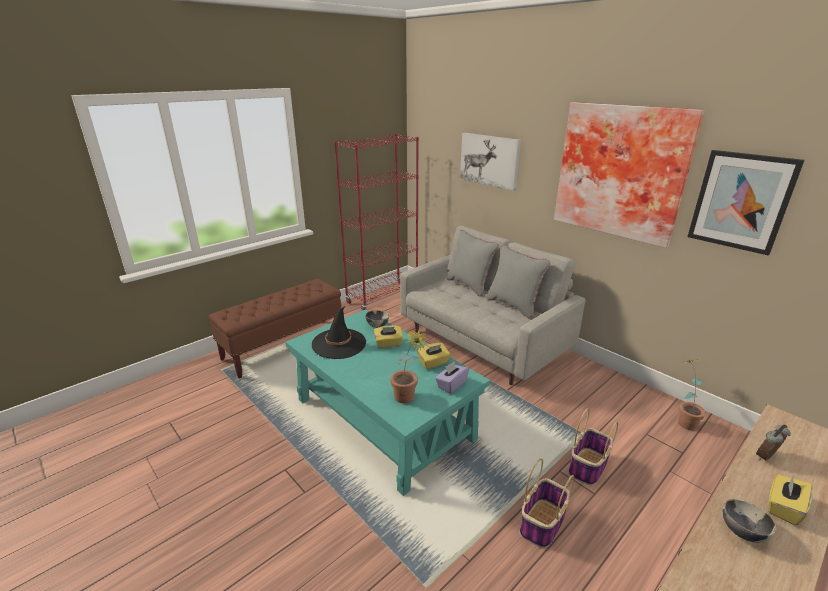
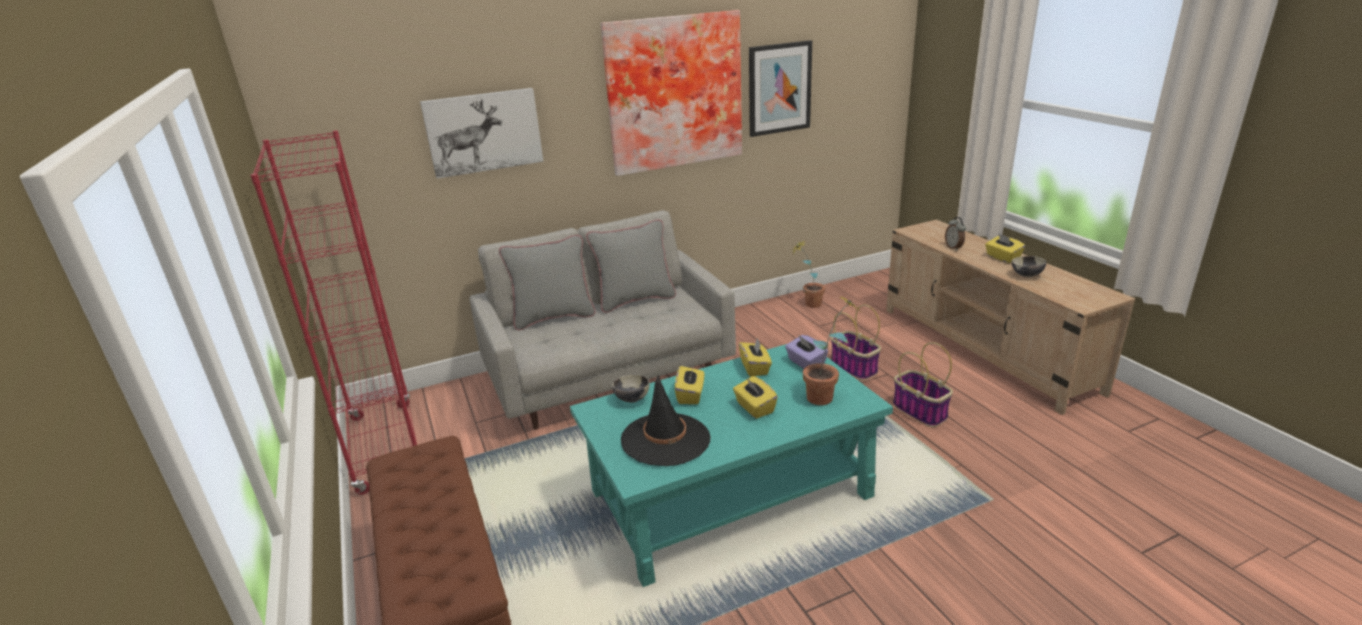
camera: 70 degrees left, 0 degrees up
none -> yellow tissue box [733,376,778,419]

